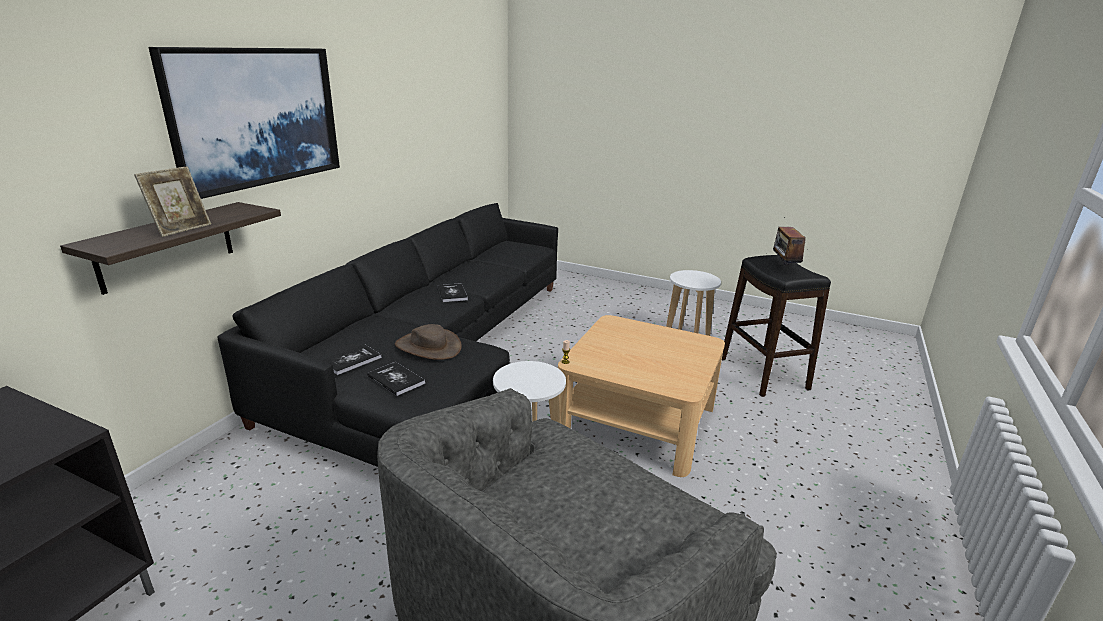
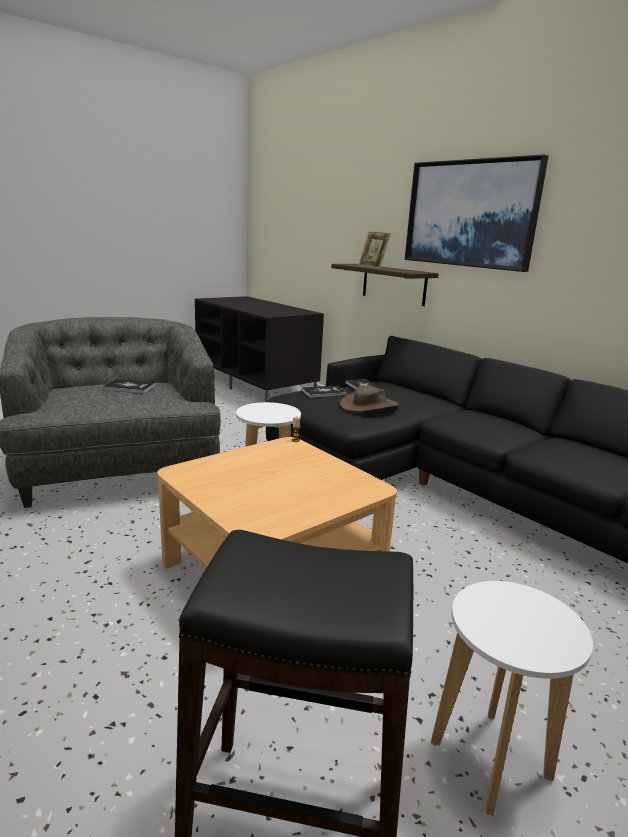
camera: 115 degrees right, 5 degrees down
book [437,283,468,302] -> book moved to [102,379,156,394]
radio [773,217,806,266] -> none

